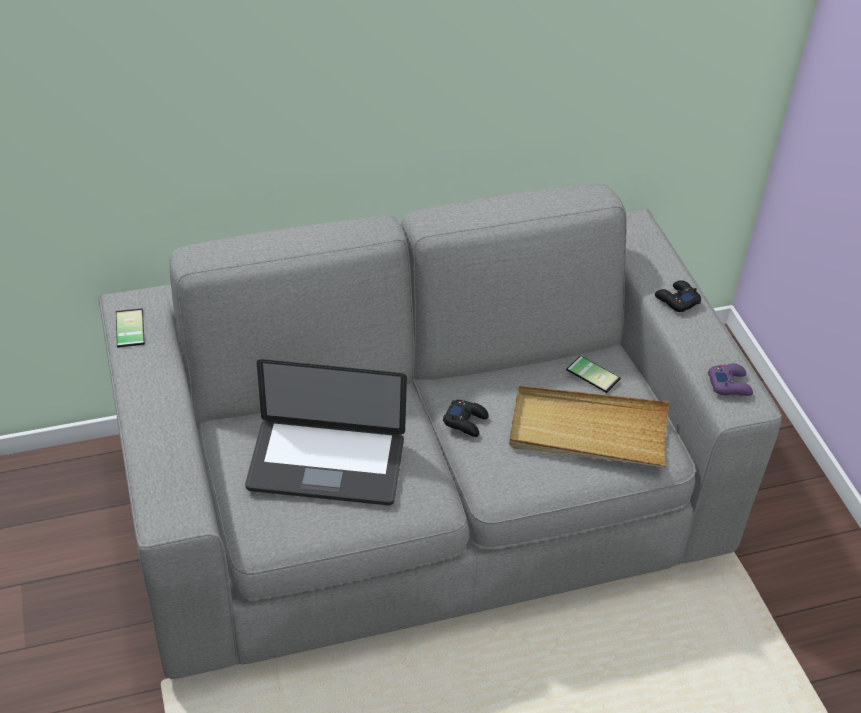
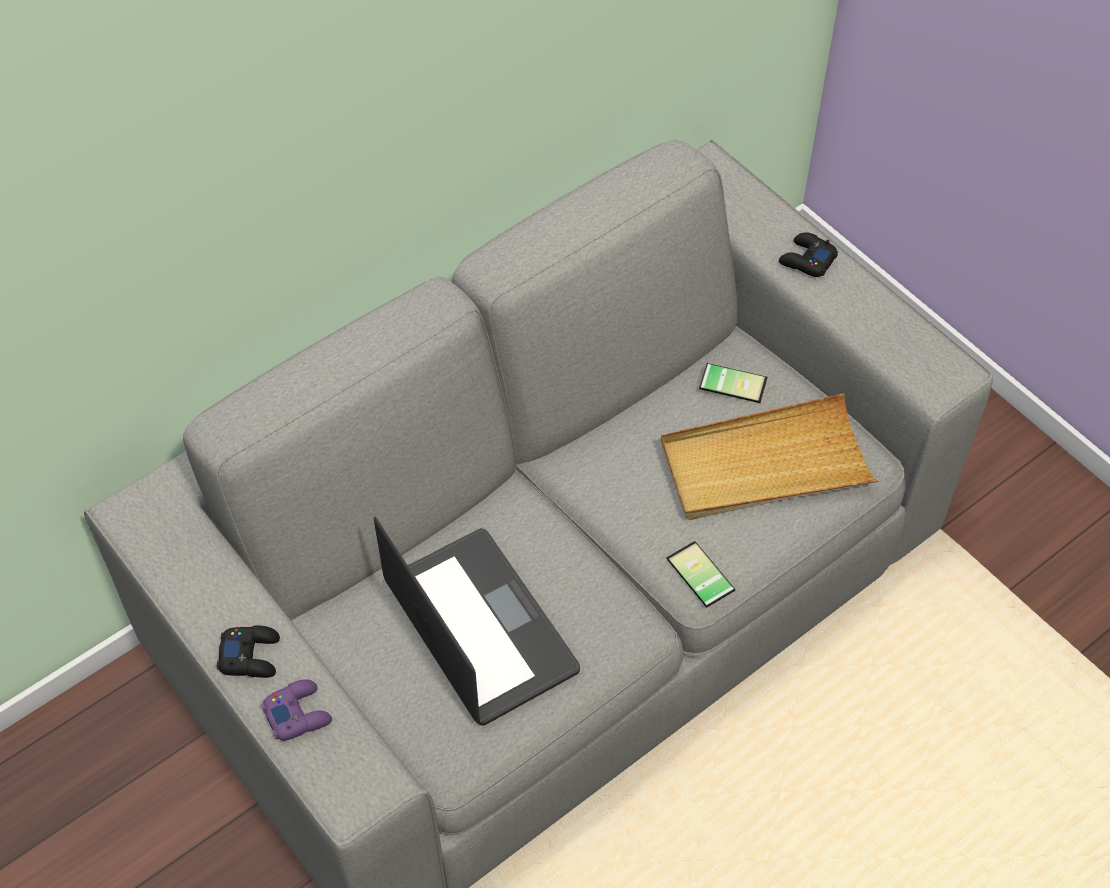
camera: 20 degrees left, 10 degrees up
phone [116,308,145,347] -> phone moved to [666,541,735,608]
laptop [245,359,407,505] -> laptop turned 105 degrees counterclockwise [374,517,580,726]
black game controller [443,400,489,437] -> black game controller moved to [217,625,280,678]
purple game controller [708,363,753,396] -> purple game controller moved to [261,679,332,741]

